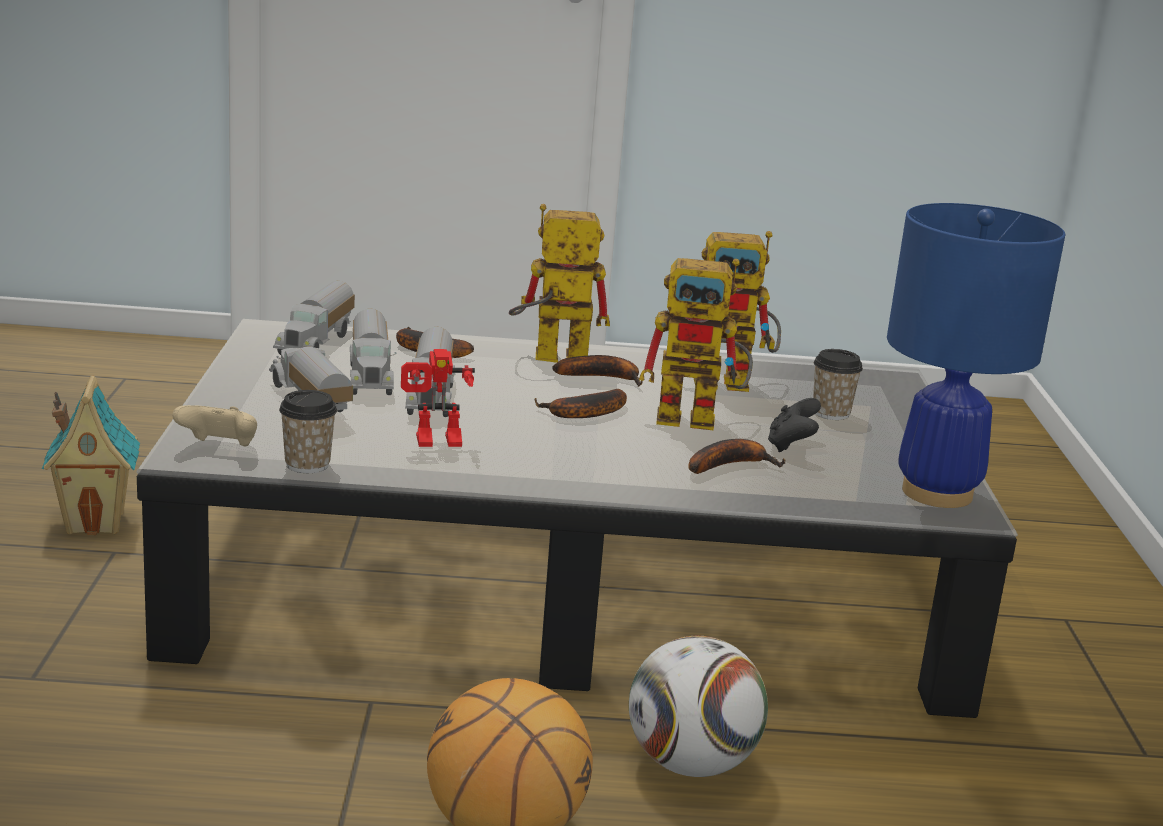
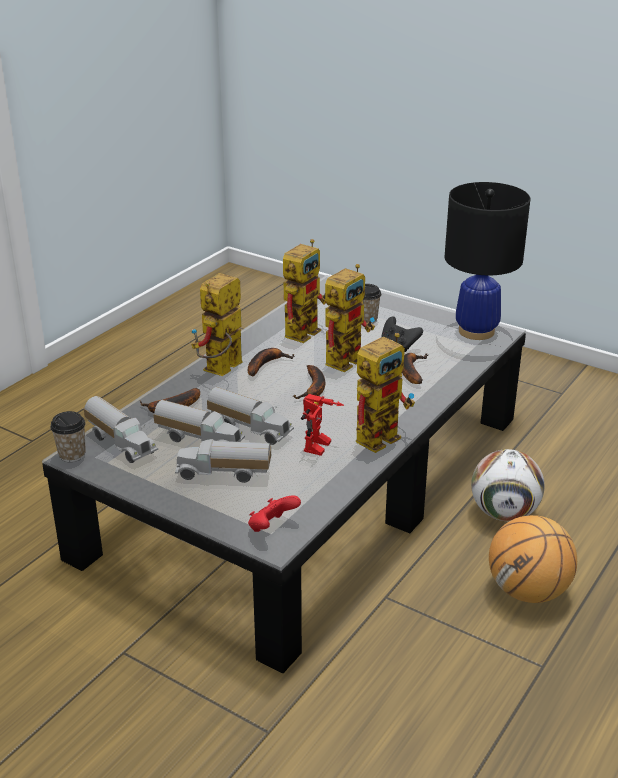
camera: 55 degrees left, 10 degrees up
toy house [42,375,140,535] -> none
beige game controller [172,405,257,447] -> red game controller [248,495,301,532]
cup [279,390,337,473] -> cup moved to [50,411,86,462]
blue table lamp [887,203,1065,508] -> black table lamp [445,182,530,340]
none -> toy robot [356,333,415,453]

